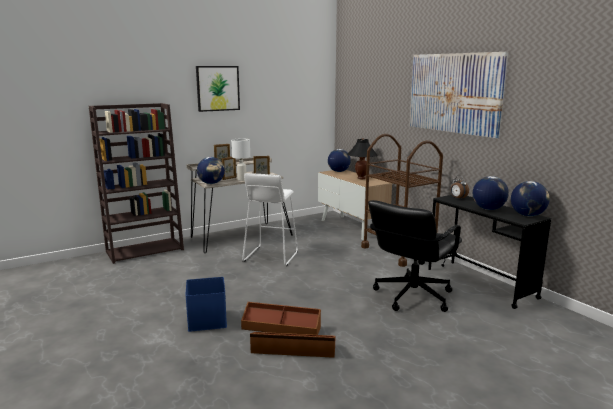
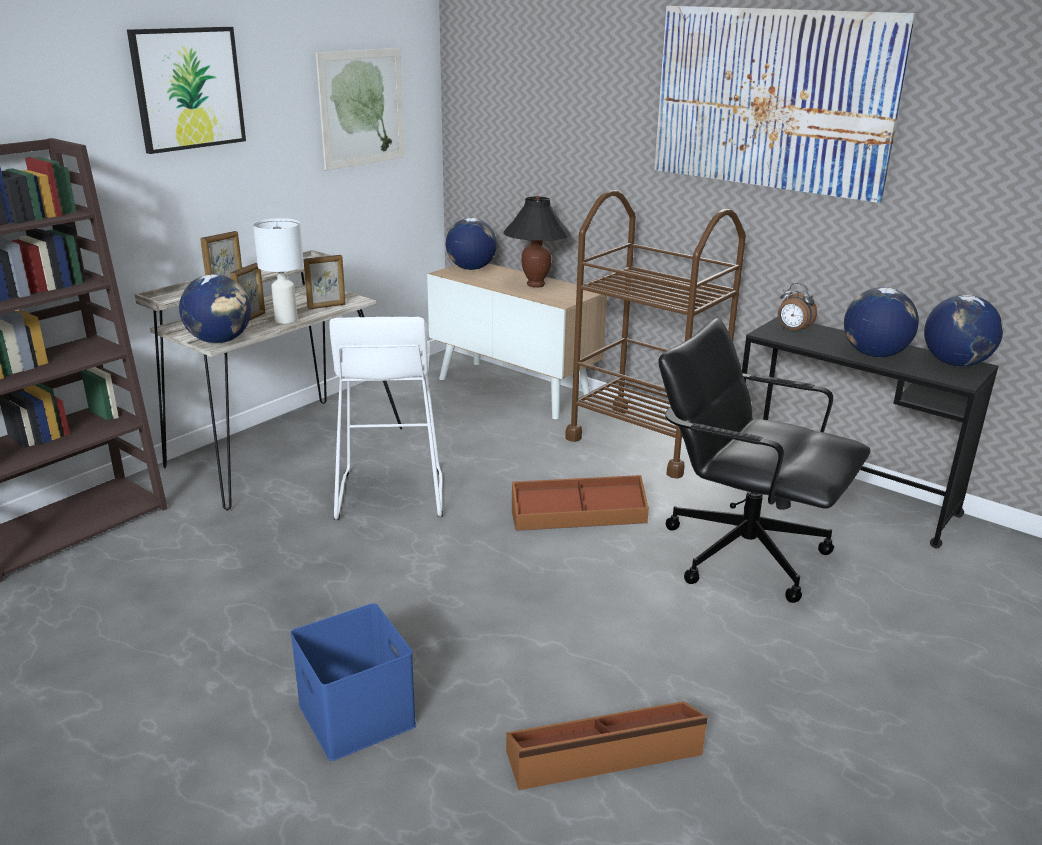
camera: 20 degrees left, 10 degrees up
brown storage box [241,302,321,335] -> brown storage box moved to [512,475,649,531]
black office chair [368,200,462,312] -> black office chair turned 105 degrees clockwise [658,318,871,603]
none -> picture [316,48,405,171]

